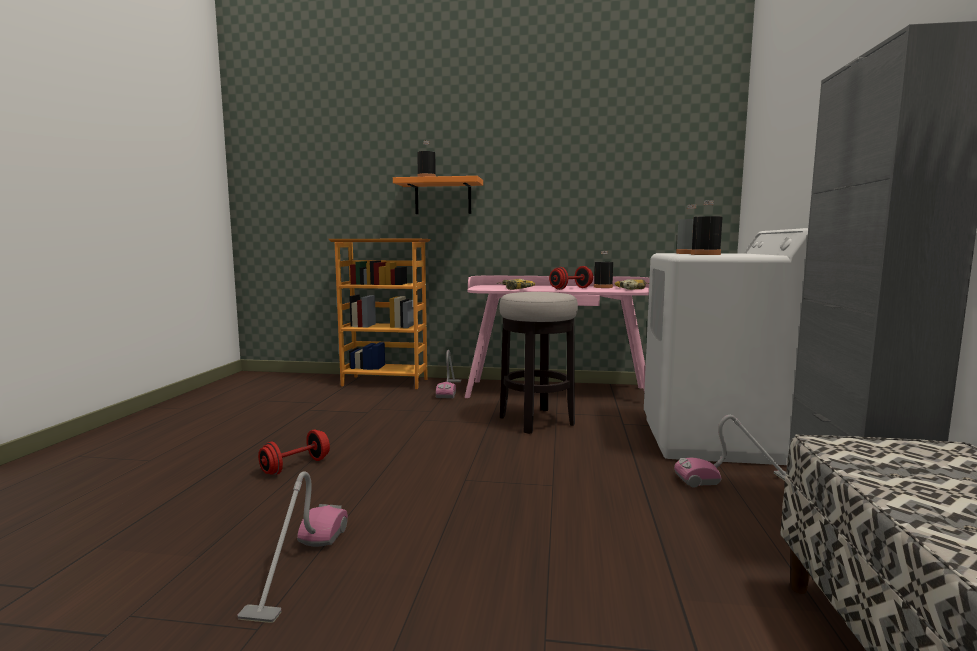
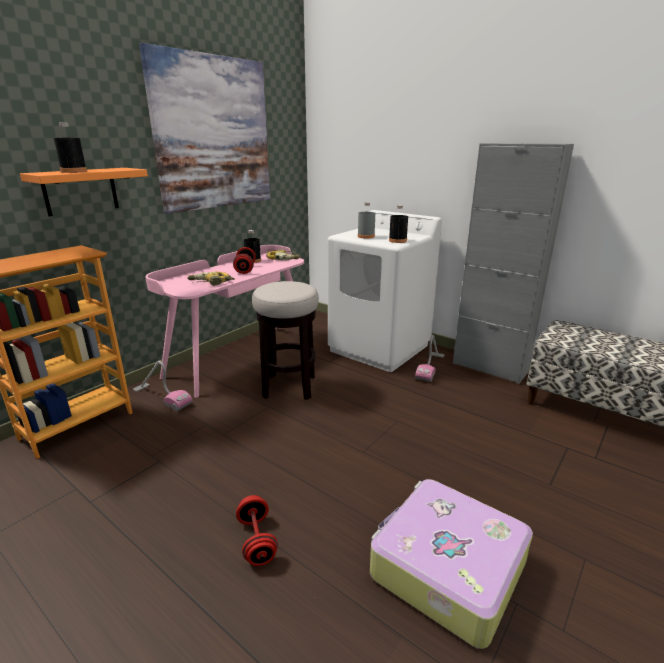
camera: 60 degrees left, 15 degrees up
vacuum cleaner [238,471,348,623] -> suitcase [370,479,533,649]
none -> picture [139,43,270,214]

